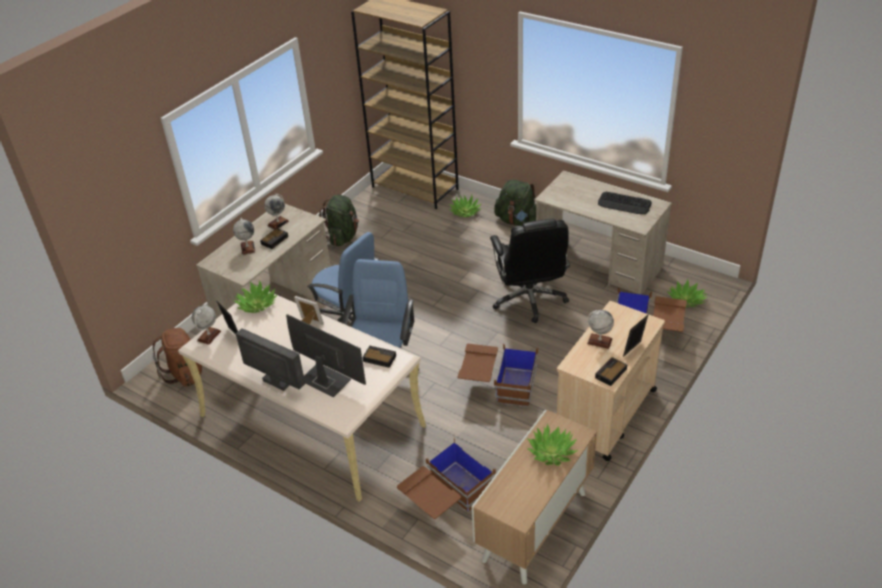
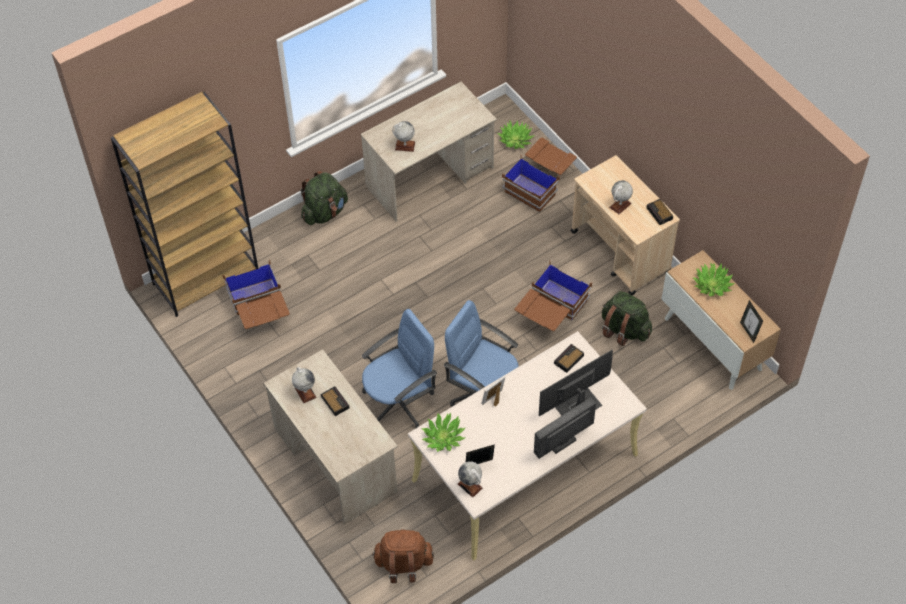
camera: 70 degrees left, 15 degrees up
globe [233,218,255,255] -> globe moved to [392,121,415,152]
green backpack [319,195,359,246] -> green backpack moved to [602,291,652,346]
brown storage box [397,438,496,519] -> brown storage box moved to [222,260,290,329]
potted plant [449,195,482,217] -> none
black office chair [490,219,570,323] -> none
keyboard [598,191,652,214] -> none
picture frame [623,314,649,357] -> picture frame moved to [740,300,763,343]

